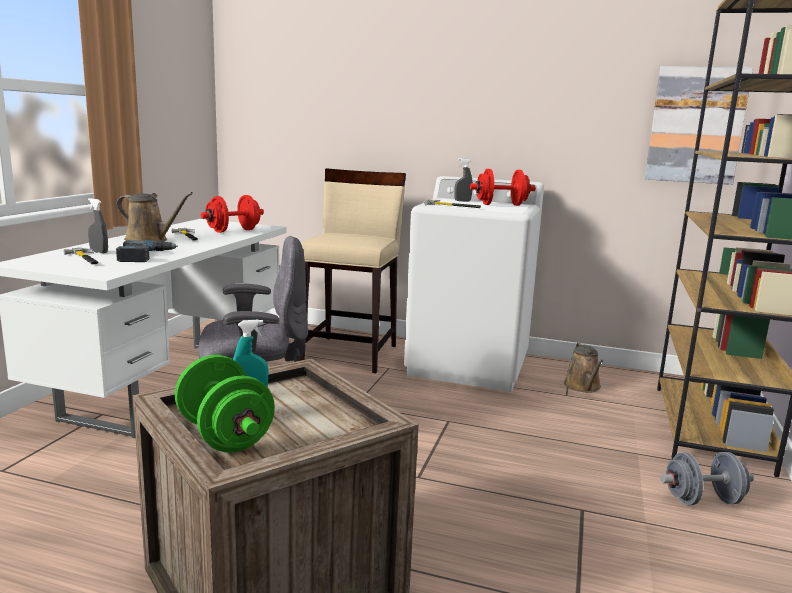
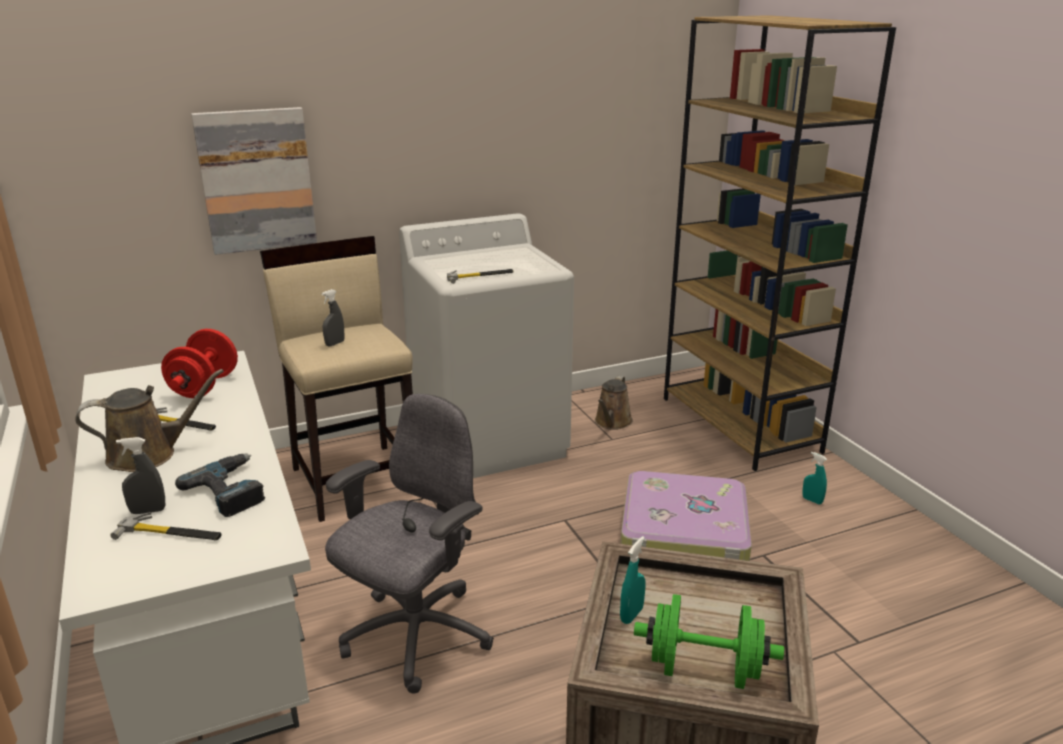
camera: 40 degrees left, 10 degrees up
grey spray bottle [454,158,473,201] -> grey spray bottle moved to [321,289,344,347]
red dumbbell [470,169,535,206] -> none
brown watering can [564,343,603,393] -> brown watering can turned 60 degrees clockwise [595,376,633,430]
picture [645,66,753,185] -> picture moved to [191,107,317,255]
grey dumbbell [661,452,754,505] -> turquoise spray bottle [803,452,827,505]
none -> suitcase [621,471,752,561]

